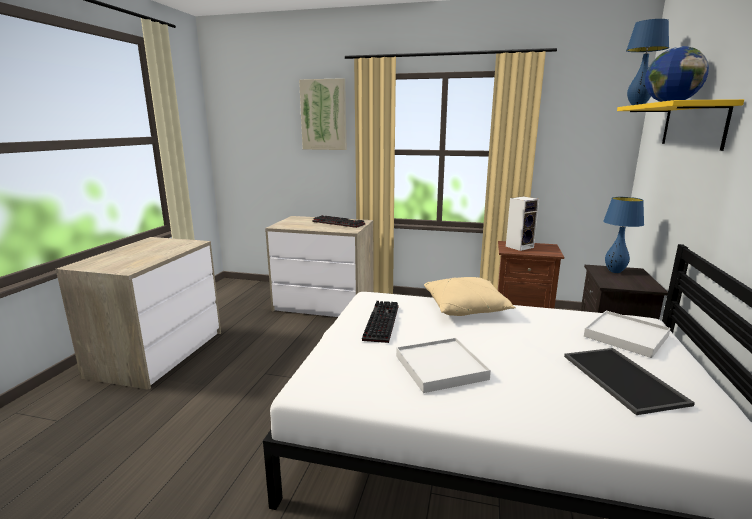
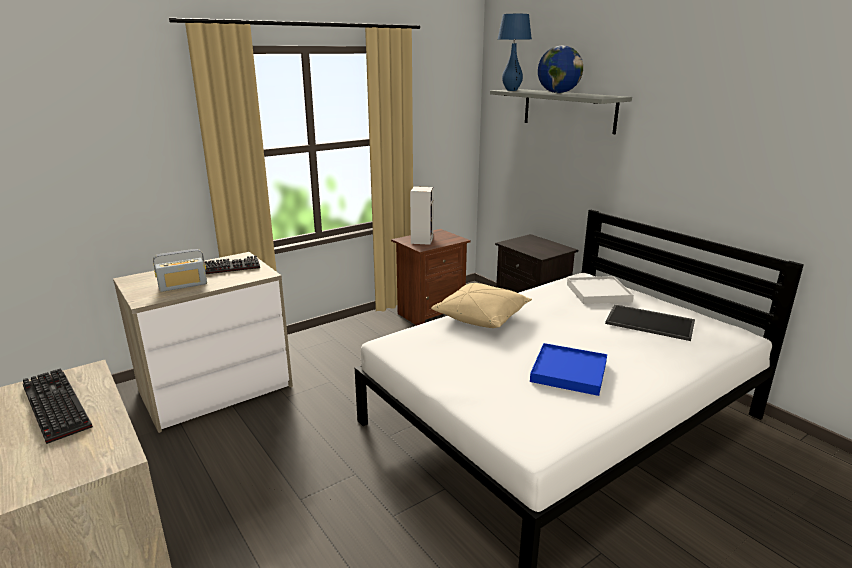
camera: 50 degrees left, 5 degrees up
picture [299,78,347,150] -> none
keyboard [362,301,398,343] -> keyboard moved to [23,368,93,444]
white tray [396,338,491,393] -> blue tray [530,343,607,396]
blue table lamp [603,197,644,273] -> none
yellow shelf [617,99,744,151] -> grey shelf [490,89,632,134]
none -> radio [153,249,207,292]

